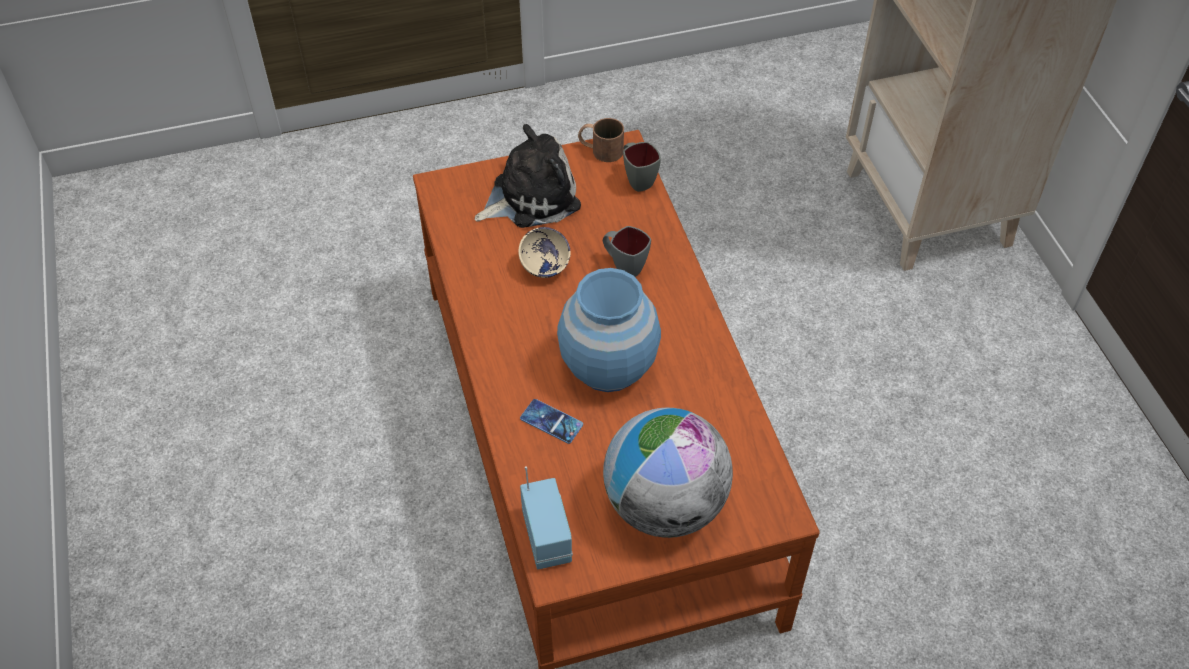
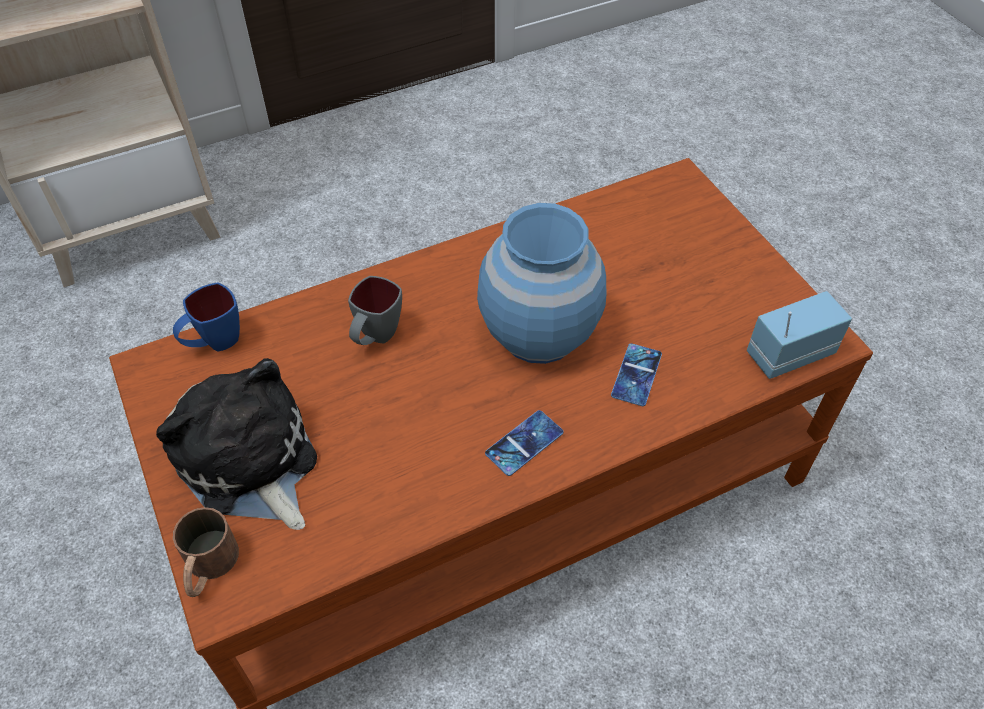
camera: 100 degrees left, 0 degrees up
beige bowl [519,227,571,278] -> none
brown mug [578,118,624,162] -> brown mug moved to [173,507,239,597]
globe [603,408,733,538] -> none
grey mug [623,142,661,192] -> blue mug [173,283,240,351]
none -> phone [485,410,564,476]

